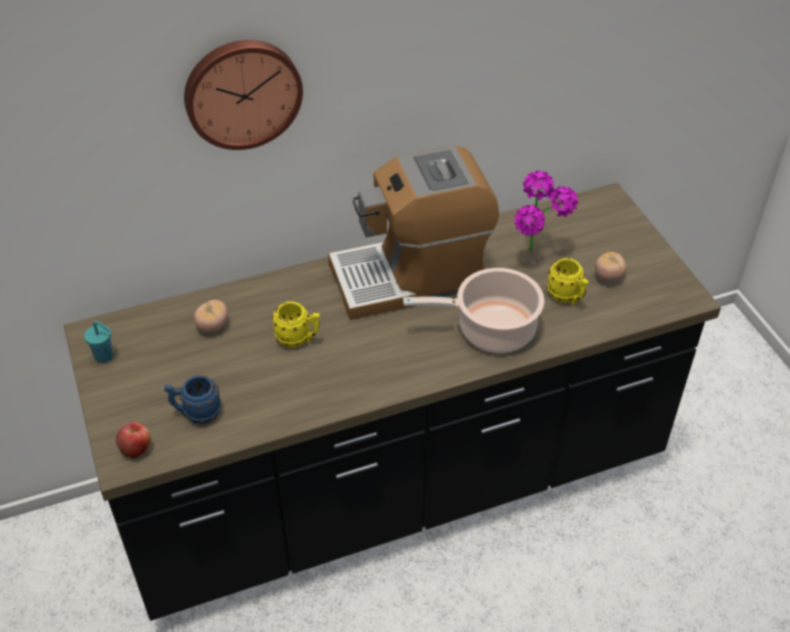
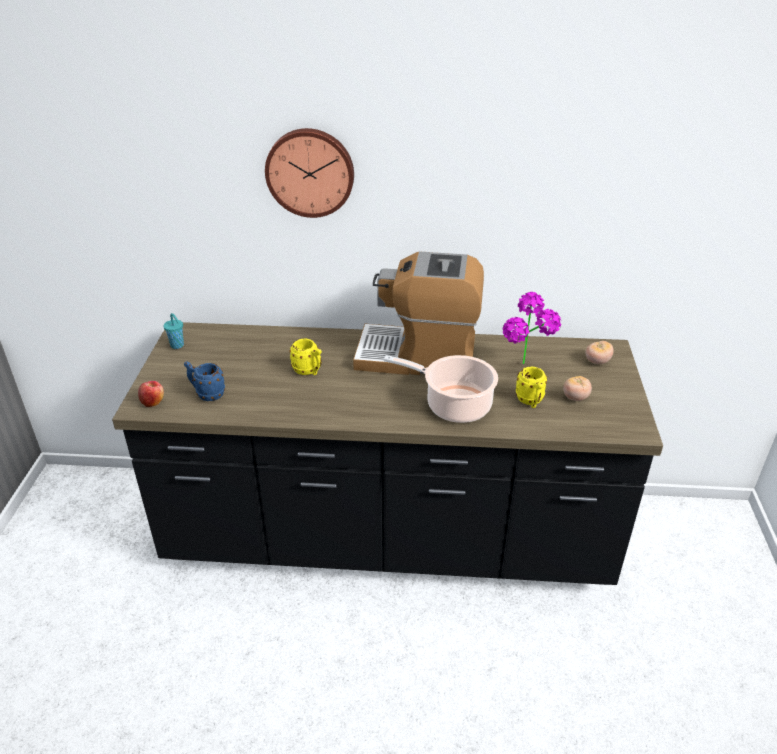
camera: 25 degrees right, 10 degrees down
tomato [194,300,228,332] -> tomato moved to [585,341,614,364]

